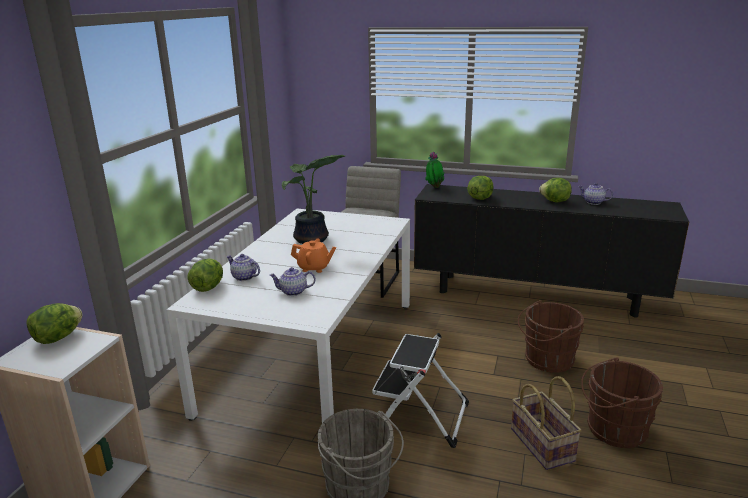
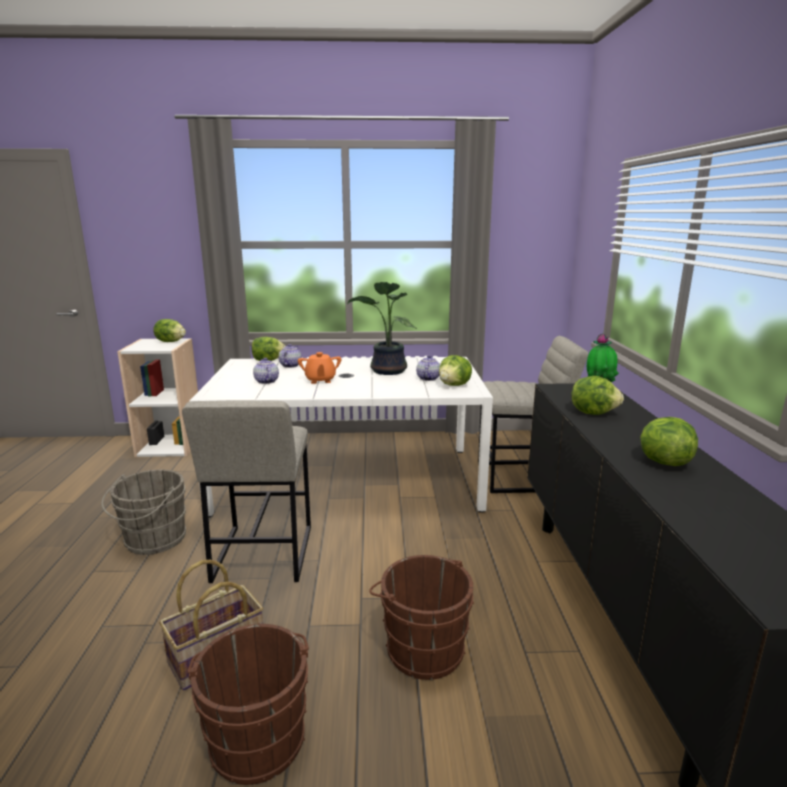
camera: 70 degrees right, 5 degrees down
step ladder [372,333,469,448] -> grey chair [182,400,311,583]
teapot [578,183,613,205] -> teapot moved to [416,355,440,381]
none -> lettuce [439,355,472,386]

